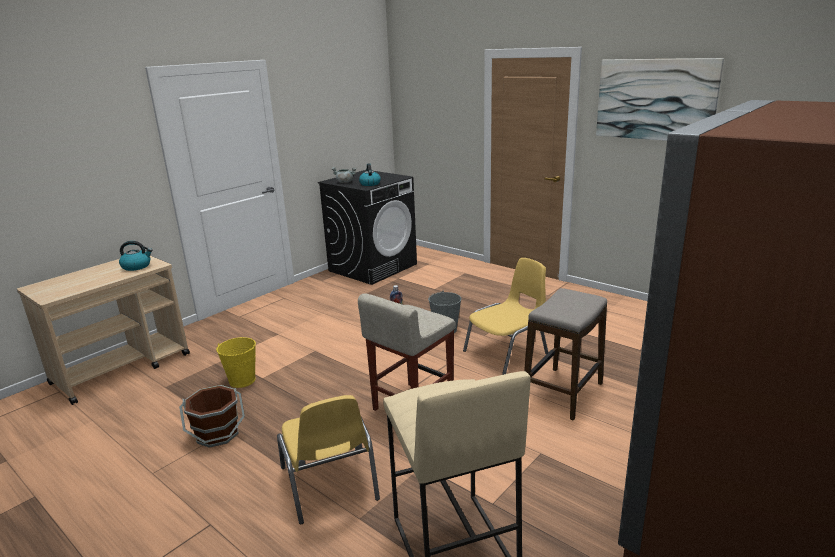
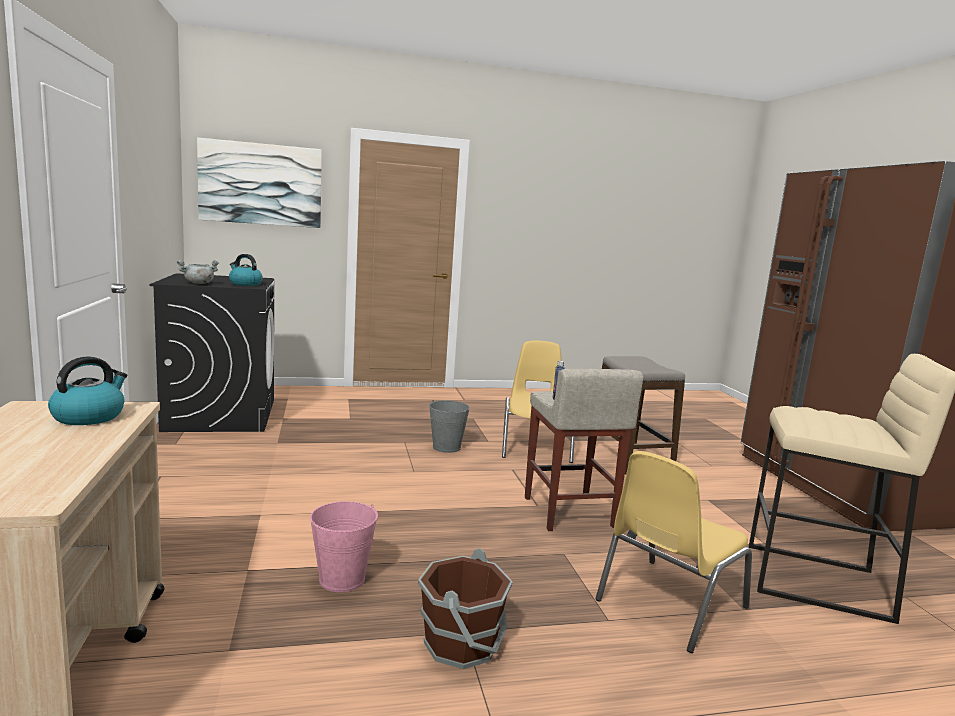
camera: 55 degrees left, 10 degrees down
yellow bucket [216,337,256,388] -> pink bucket [310,501,378,592]
yellow chair [277,395,380,525] -> yellow chair turned 120 degrees clockwise [595,451,752,653]
picture [596,58,724,141] -> picture moved to [197,137,322,228]

